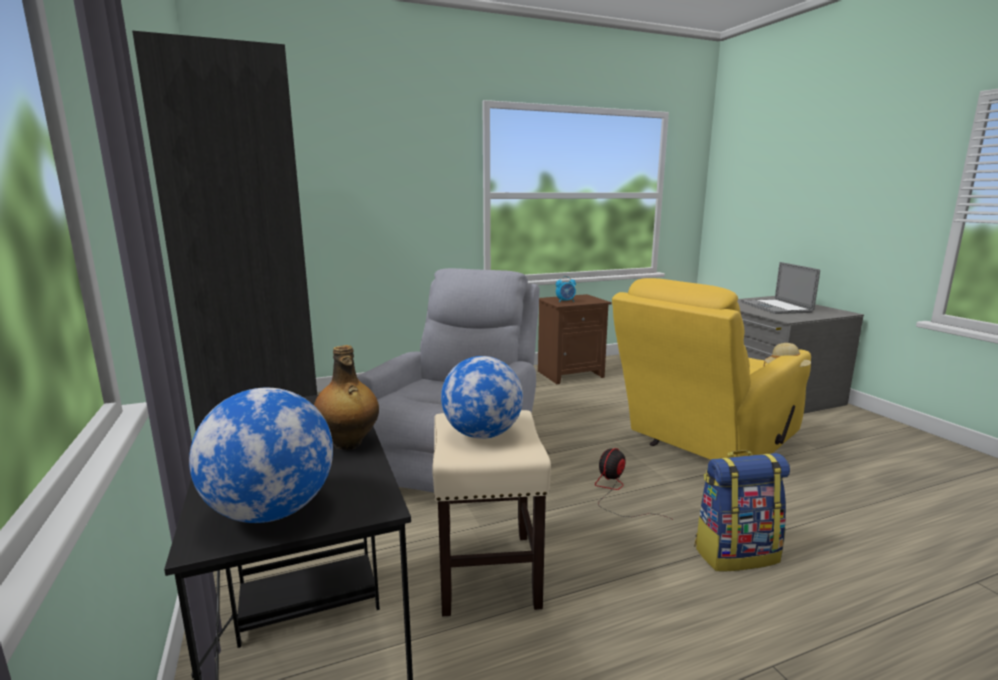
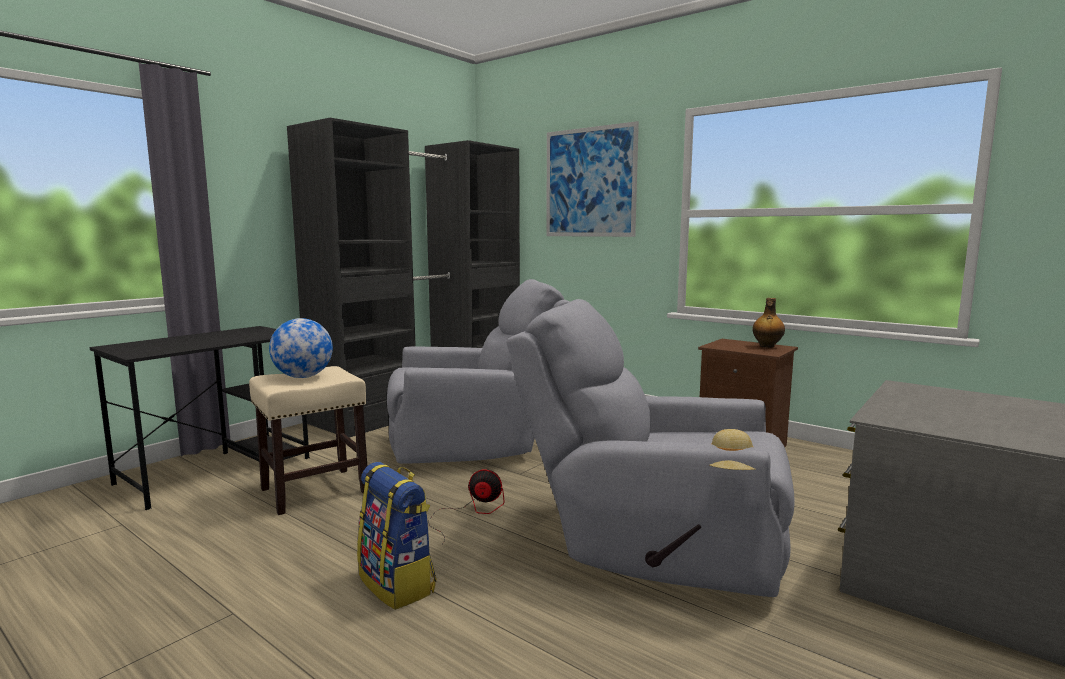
camera: 60 degrees right, 5 degrees down
globe [189,388,333,523] -> none
bottle [314,345,379,450] -> bottle moved to [752,298,785,348]
alarm clock [556,276,576,303] -> none
yellow armchair [612,278,811,460] -> grey armchair [506,299,795,597]
laptop [740,262,820,314] -> none
none -> picture [546,121,639,237]

